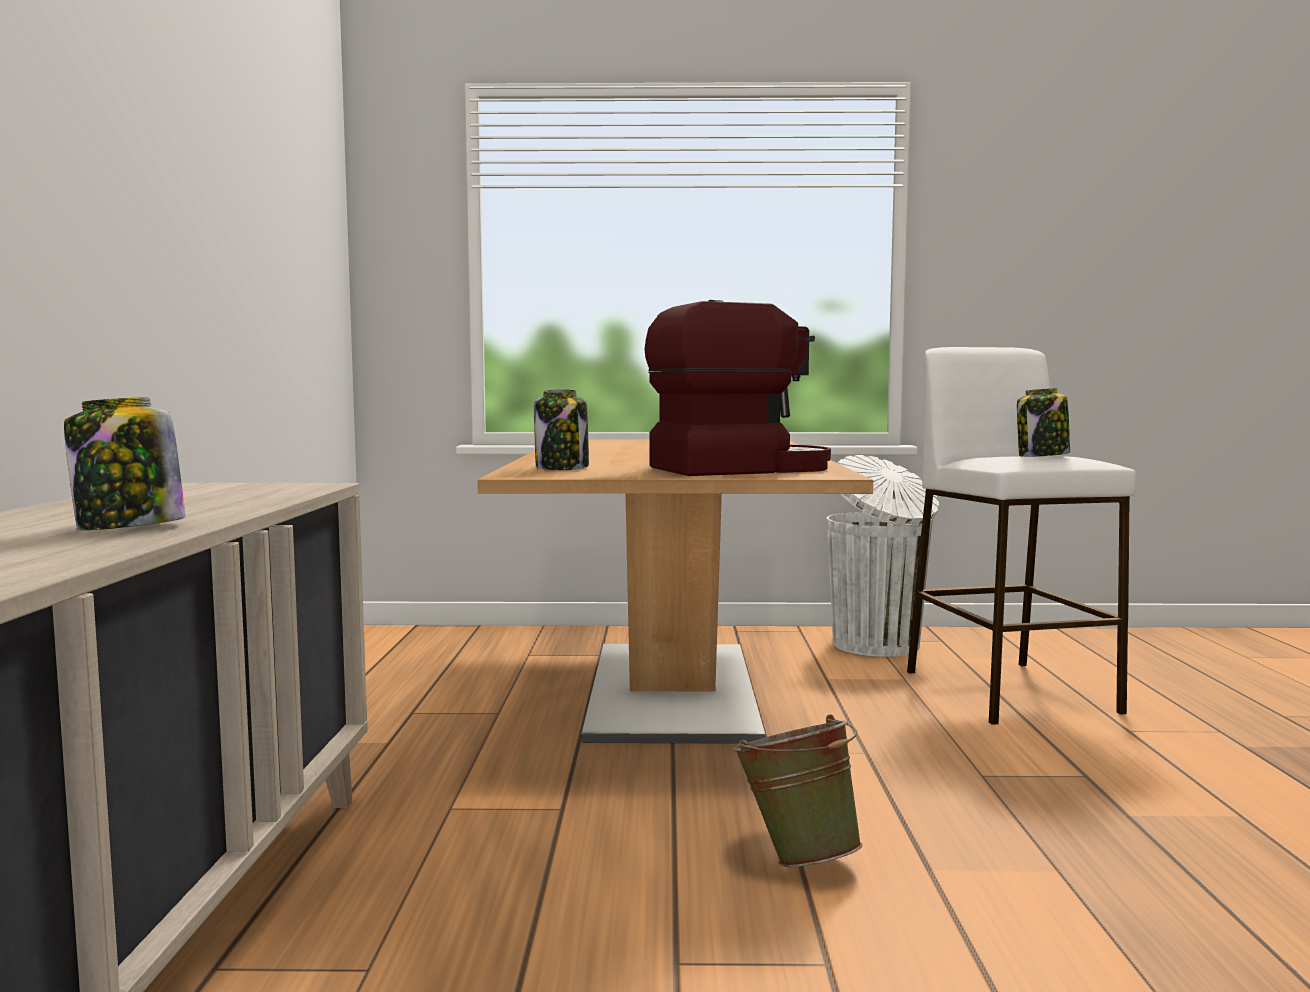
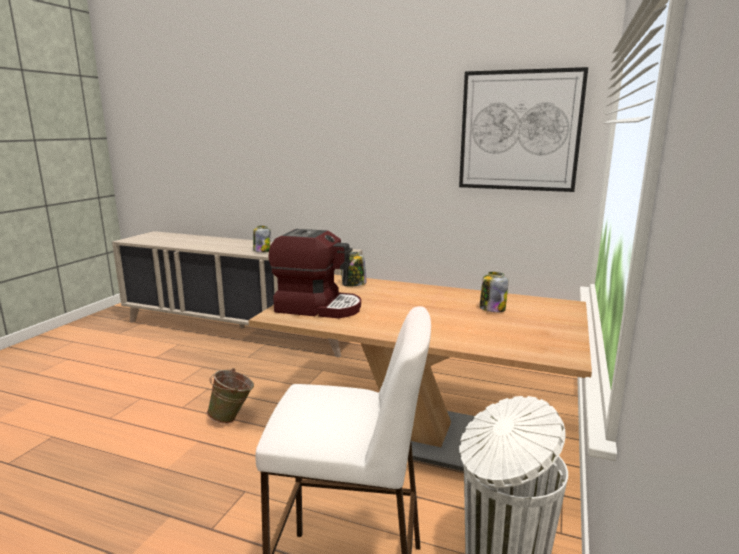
camera: 110 degrees right, 10 degrees up
coffee machine [644,300,831,476] -> coffee machine turned 75 degrees counterclockwise [268,229,361,318]
jar [1017,388,1070,457] -> jar moved to [480,272,508,312]
none -> picture [459,67,588,192]

